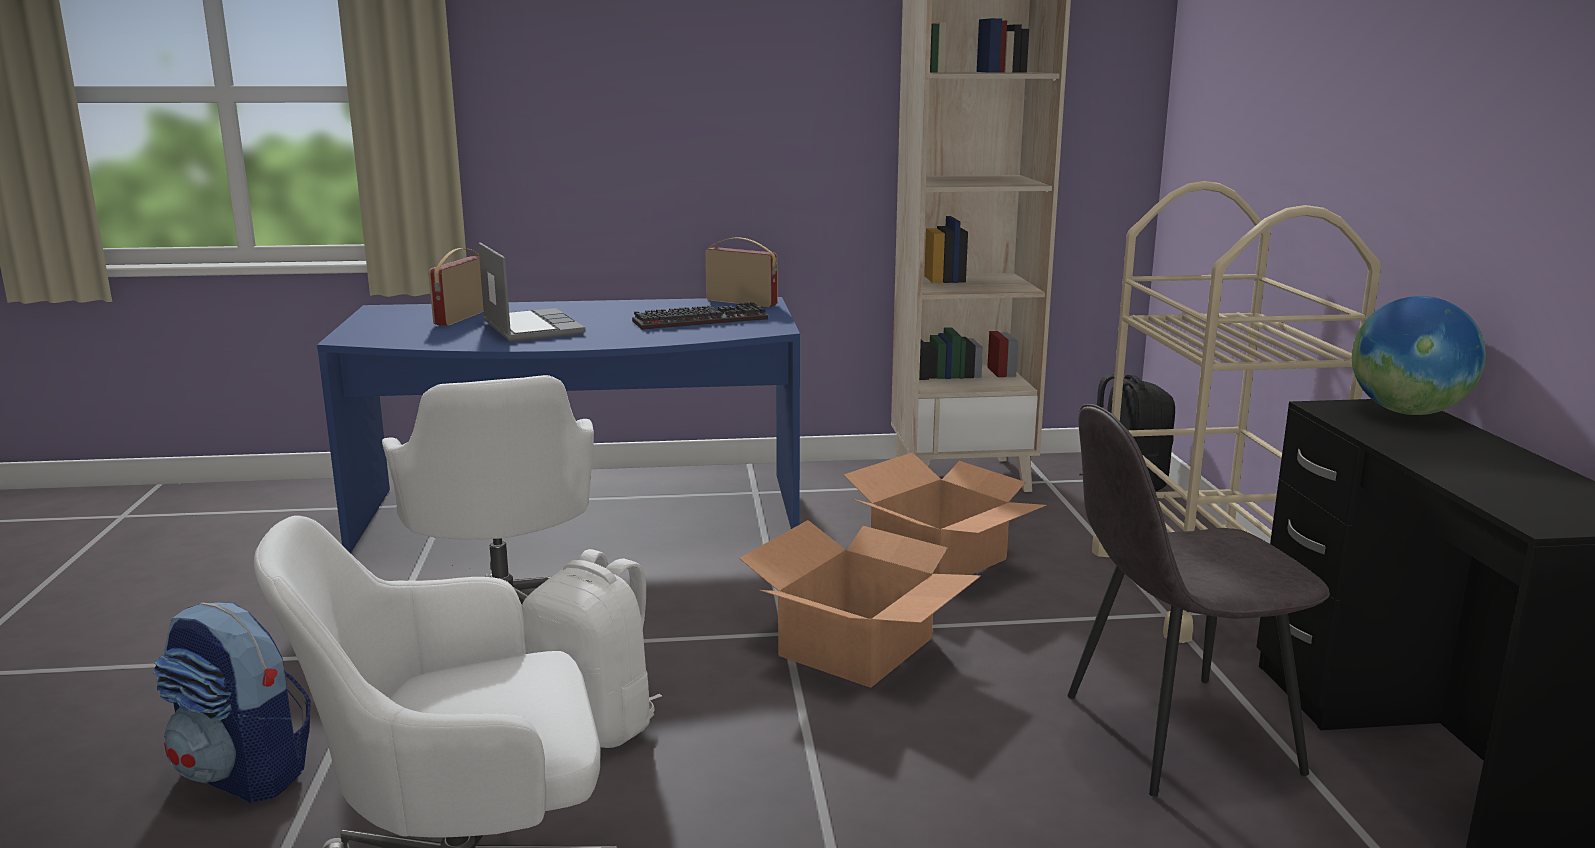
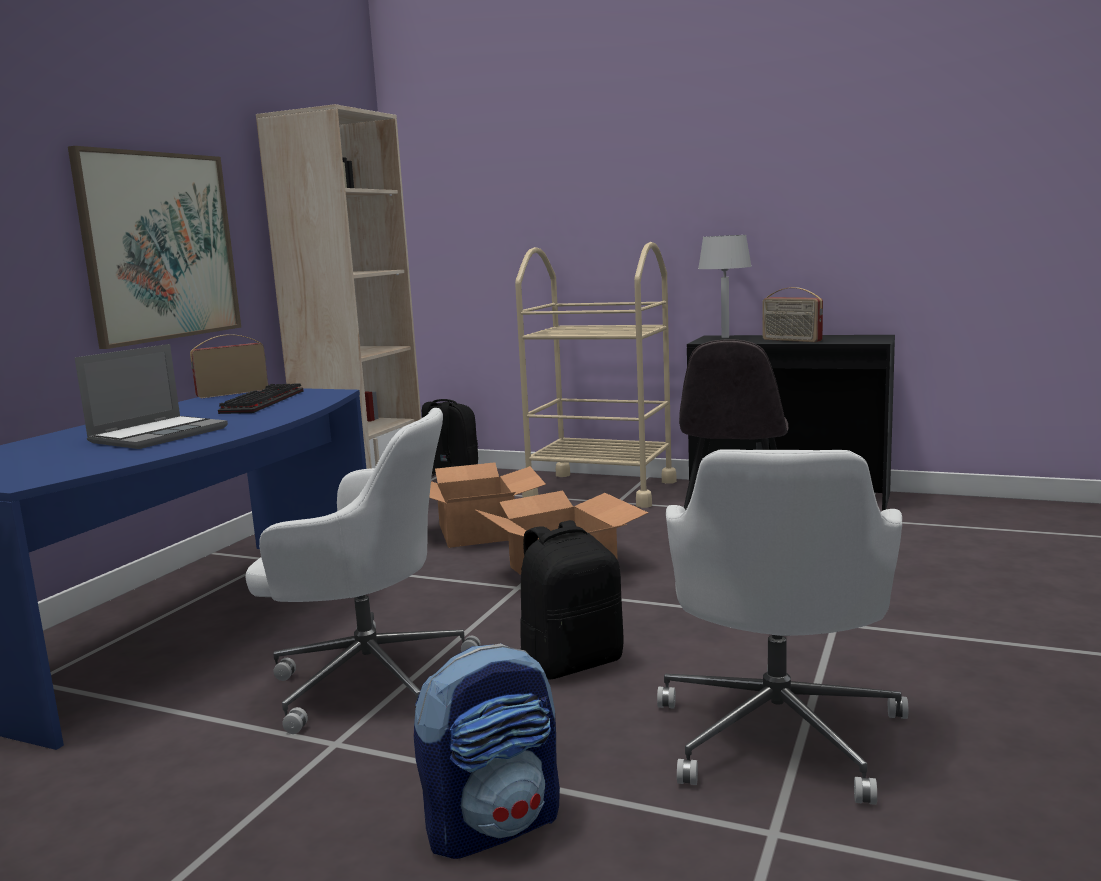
camera: 60 degrees left, 5 degrees down
radio [429,248,484,326] -> radio moved to [763,287,823,342]
laptop [478,242,585,342] -> laptop turned 120 degrees clockwise [75,344,228,449]
white backpack [522,549,662,748] -> black backpack [520,520,623,680]
globe [1352,296,1486,415] -> grey table lamp [698,235,752,338]
none -> picture [68,146,241,349]

